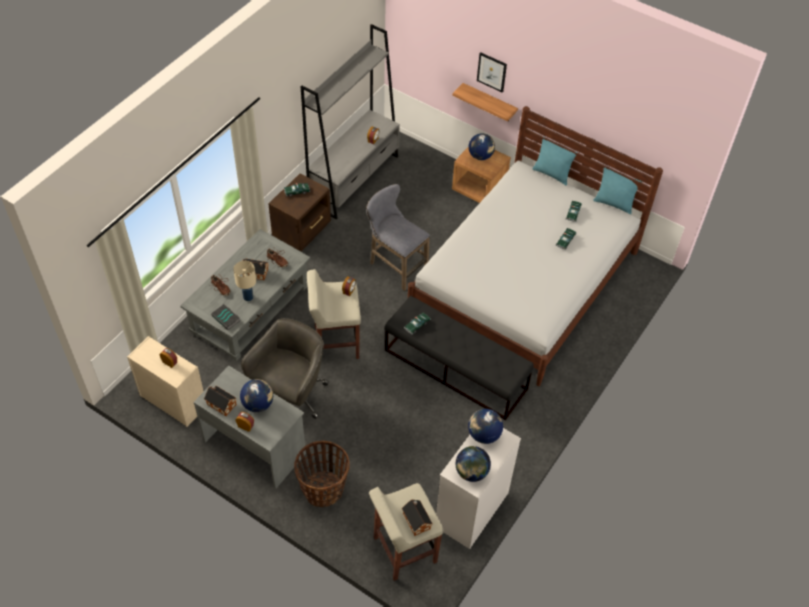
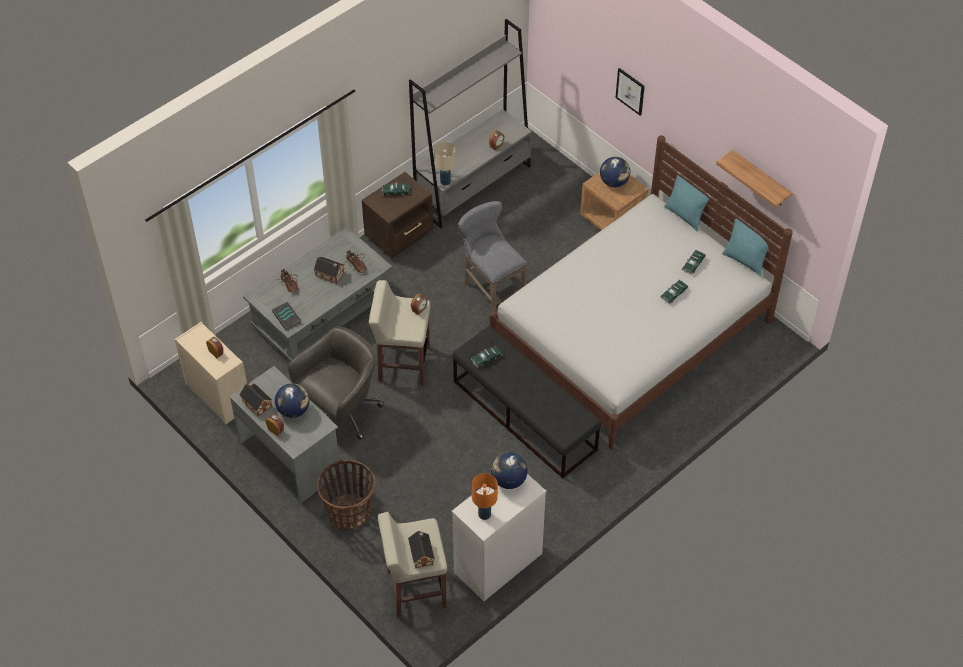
camera: 15 degrees right, 0 degrees up
beige table lamp [233,261,256,301] -> beige table lamp moved to [434,142,456,186]
shelf [452,83,518,122] -> shelf moved to [716,150,792,208]
globe [456,446,491,482] -> orange table lamp [472,473,498,520]

